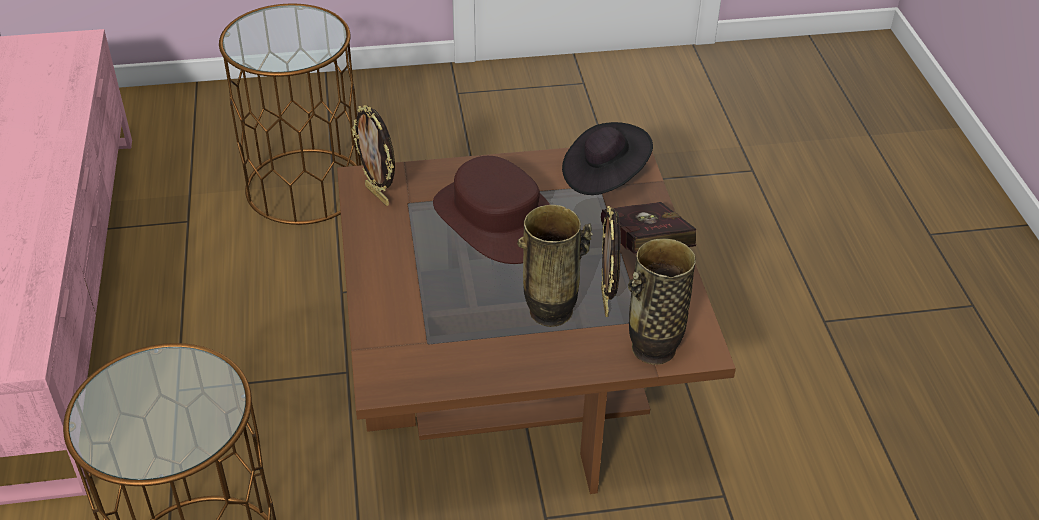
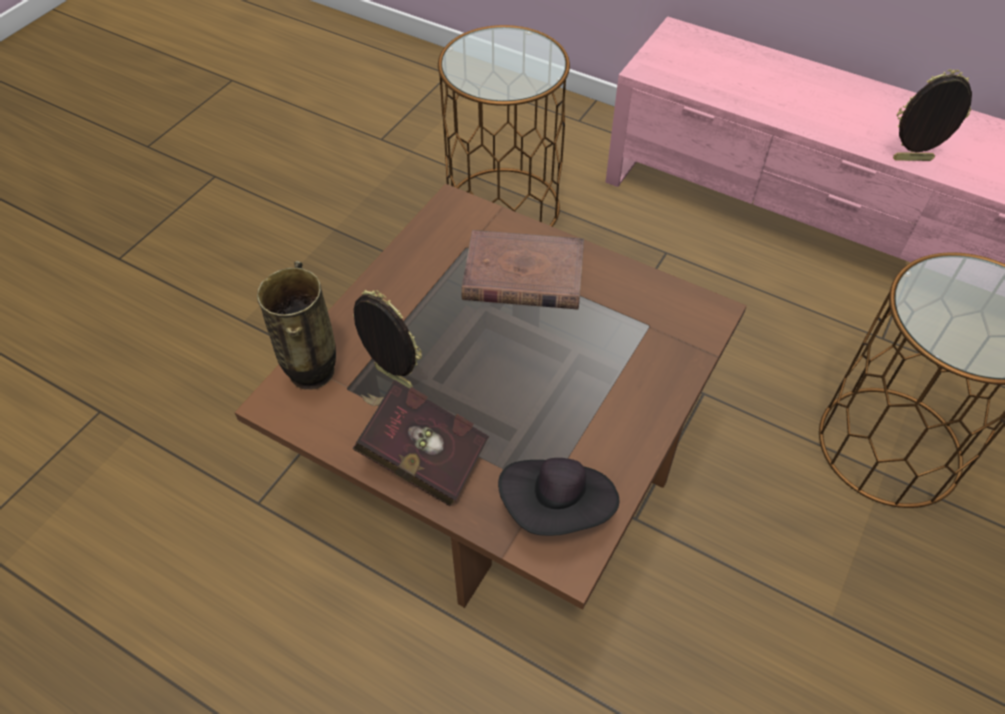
camera: 130 degrees right, 10 degrees up
picture frame [351,105,395,206] -> picture frame moved to [893,69,972,161]
brown hat [433,156,550,264] -> none
vase [517,205,593,327] -> none
none -> brown book [461,230,584,310]

